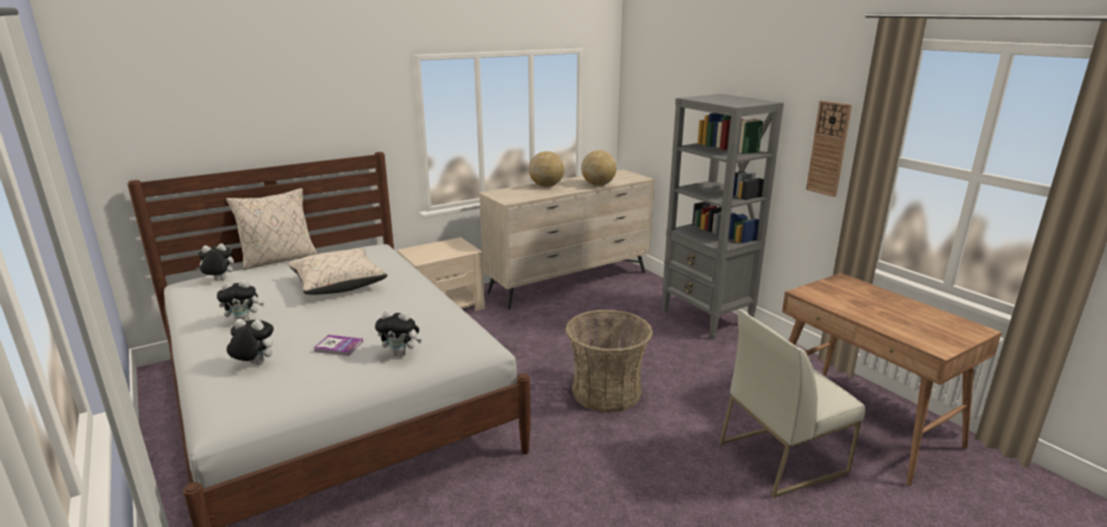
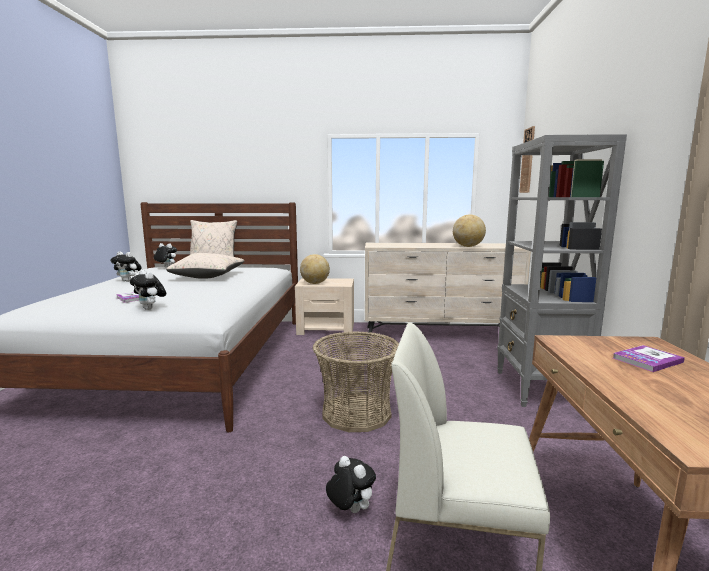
camera: 35 degrees right, 10 degrees down
plush toy [227,319,274,365] -> plush toy moved to [326,456,376,513]
globe [529,151,564,187] -> globe moved to [300,254,330,284]
wall clock [806,101,852,197] -> wall clock moved to [519,126,535,193]
none -> book [613,345,685,372]

